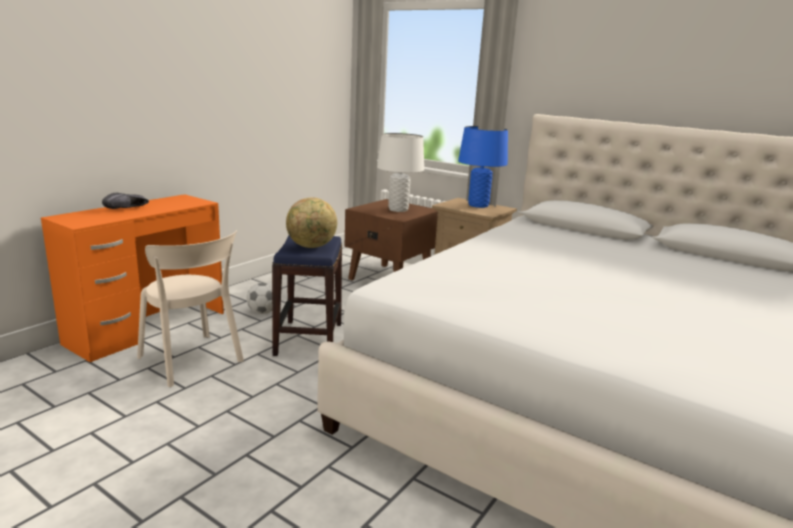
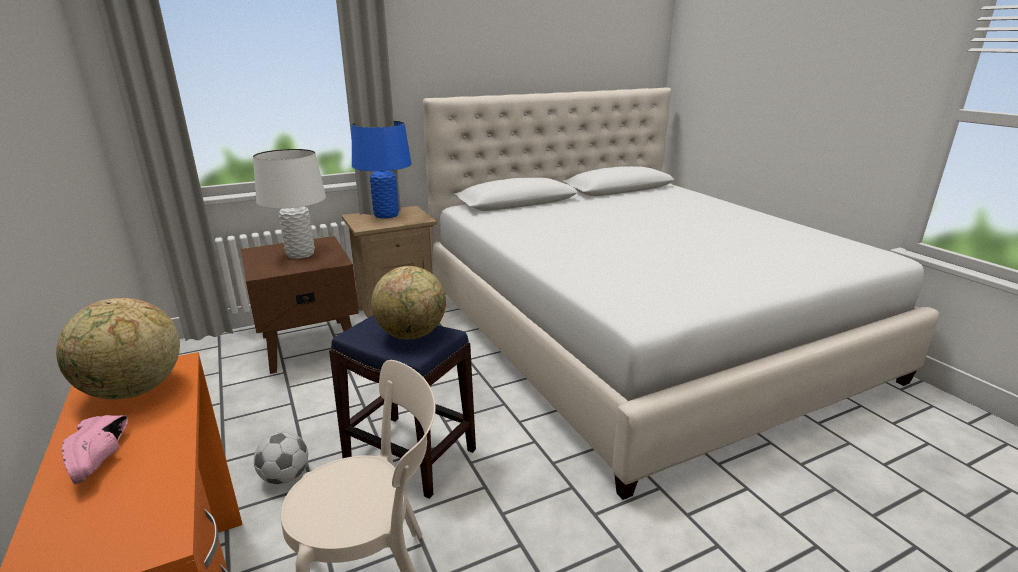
camera: 60 degrees left, 5 degrees up
black shoe [102,193,149,209] -> pink shoe [61,415,128,485]
none -> globe [56,298,180,399]

